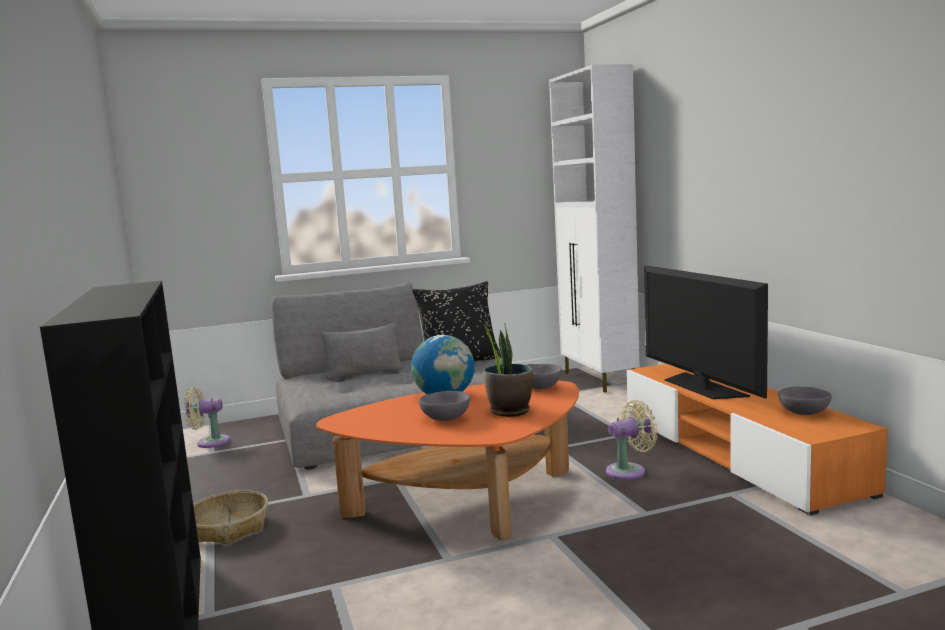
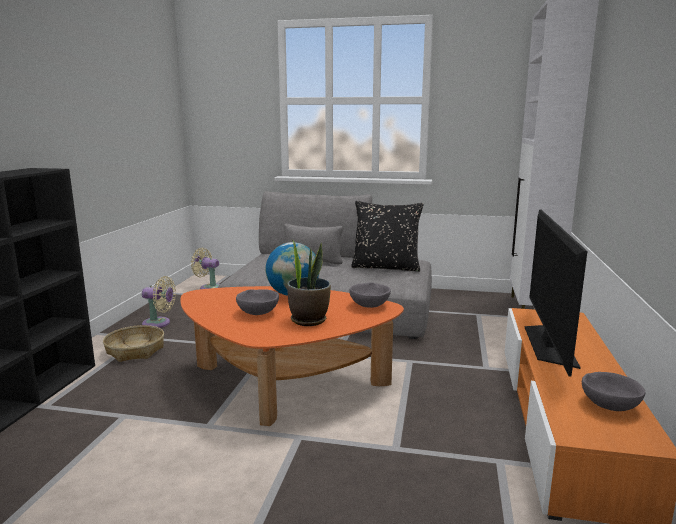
camera: 30 degrees right, 5 degrees up
beige fan [606,400,658,480] -> beige fan moved to [142,276,176,328]

